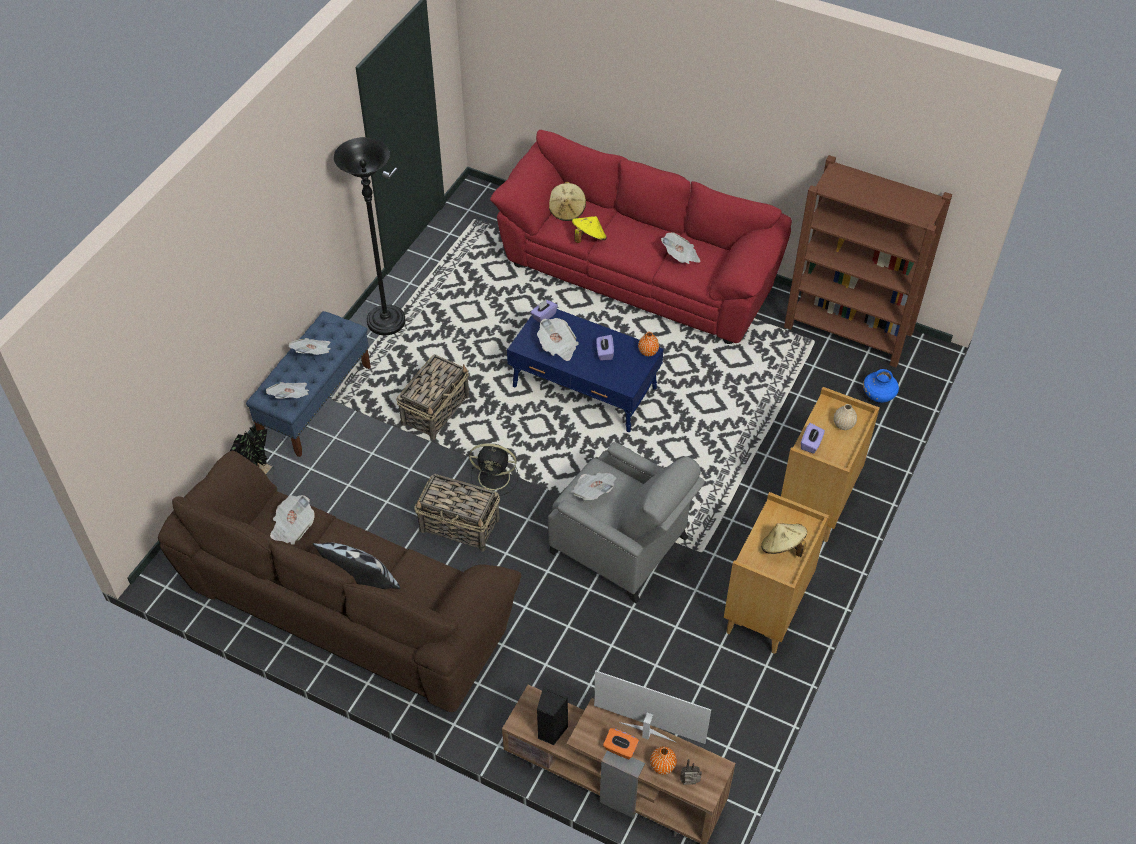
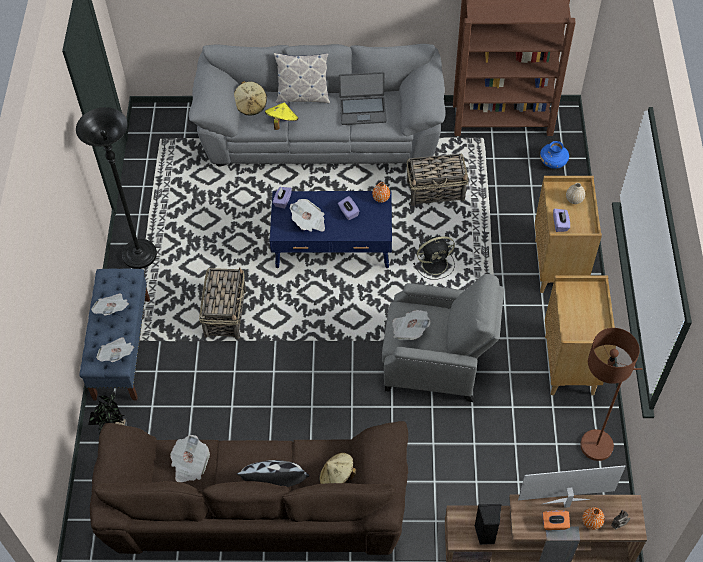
camera: 25 degrees left, 5 degrees up
basket [414,474,500,552] -> basket moved to [407,153,469,206]
black fan [469,444,518,496] -> black fan moved to [413,236,455,279]
red sofa [490,130,792,344] -> grey sofa [189,44,446,167]
newspaper [661,232,701,264] -> laptop [339,72,387,125]
beige hat [761,523,807,557] -> beige hat moved to [319,452,356,484]
none -> pillow [274,53,330,103]
none -> brown floor lamp [580,328,642,461]

